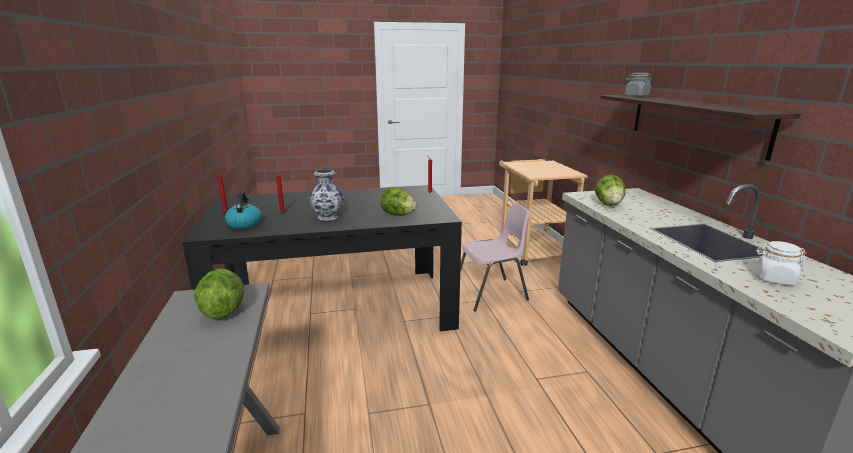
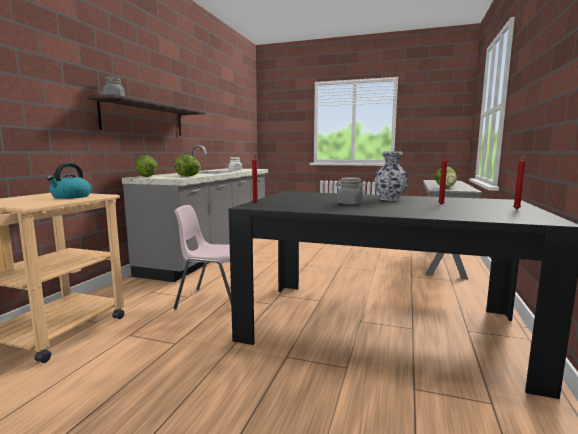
camera: 150 degrees left, 10 degrees down
kettle [225,192,262,229] -> kettle moved to [47,163,91,199]
lettuce [380,187,417,216] -> lettuce moved to [135,155,158,177]
none -> grey jar [336,177,365,205]

